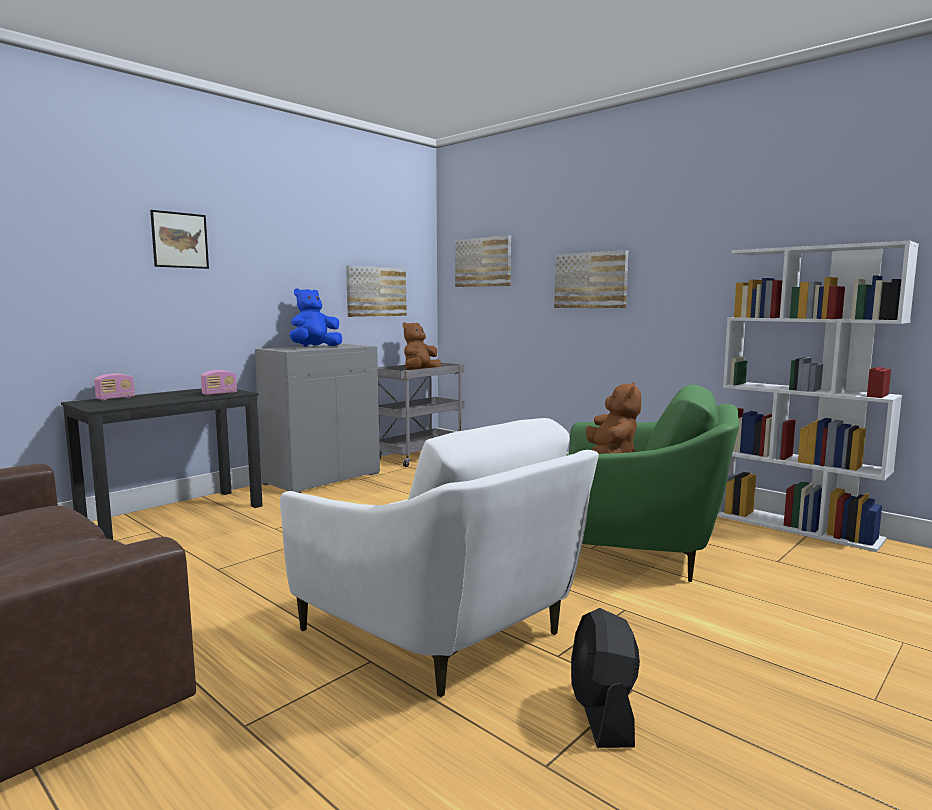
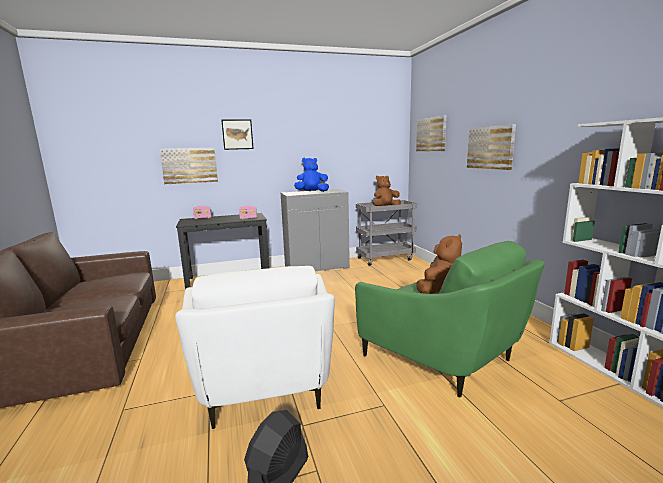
camera: 30 degrees right, 5 degrees up
picture [346,266,407,317] -> picture moved to [160,148,218,184]

